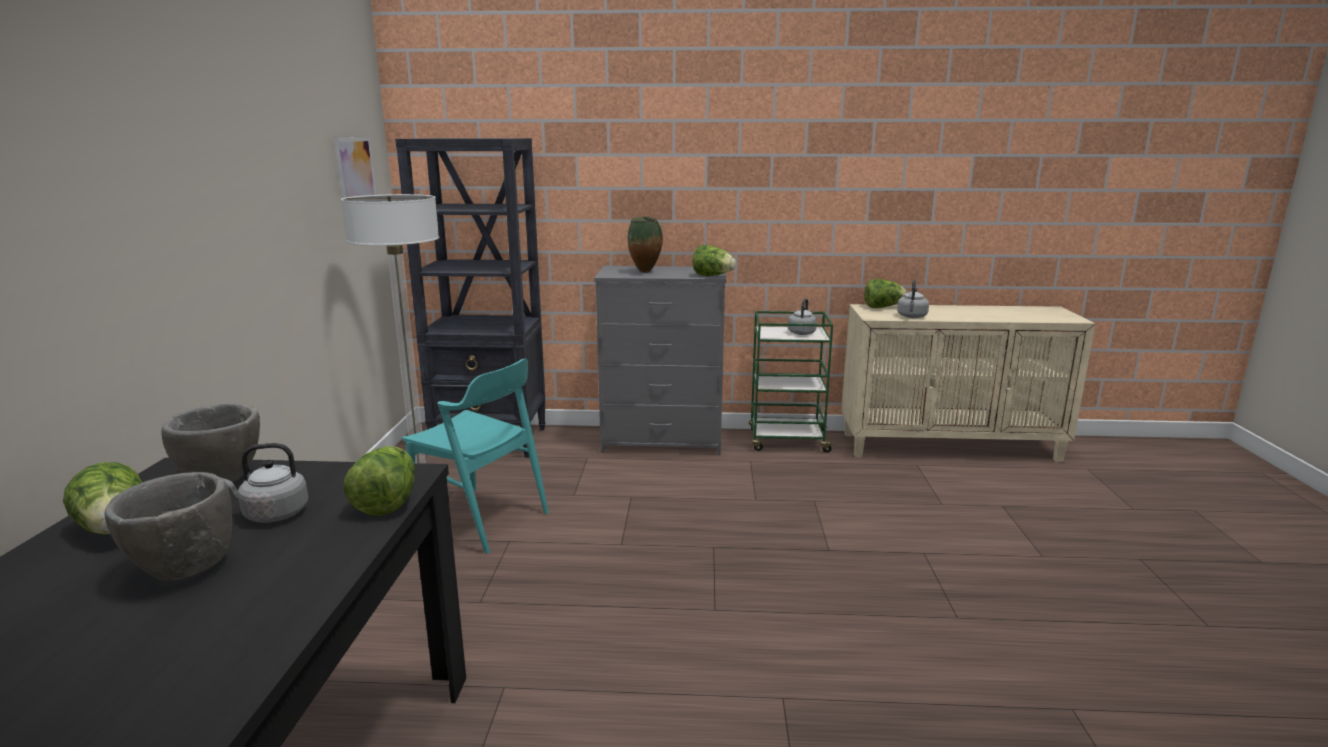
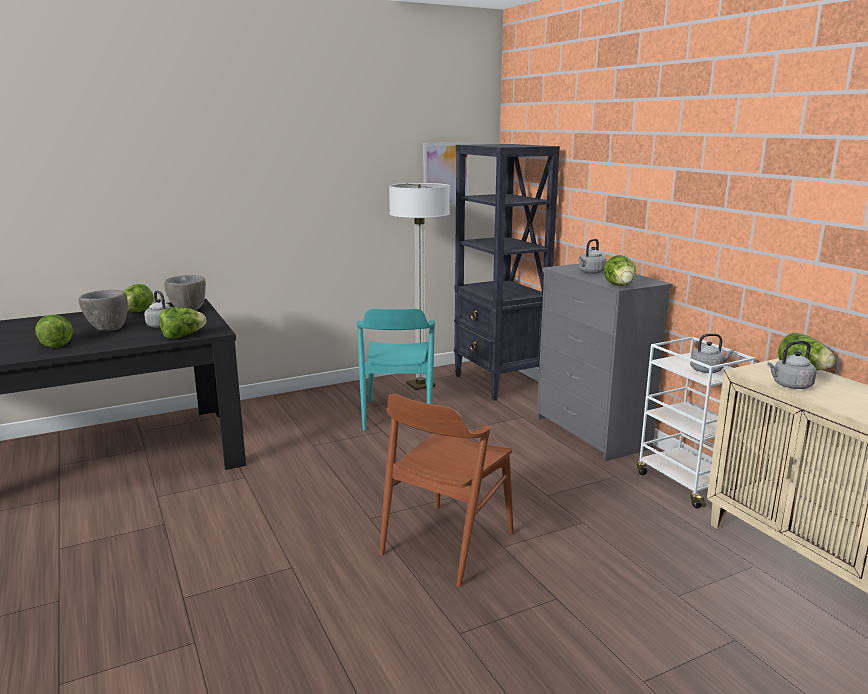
camera: 60 degrees right, 0 degrees up
vase [628,216,663,273] -> grey kettle [579,239,607,274]
green cart [749,311,836,453] -> white cart [637,337,755,508]
none -> lettuce [35,314,73,348]
none -> brown chair [380,394,513,587]

